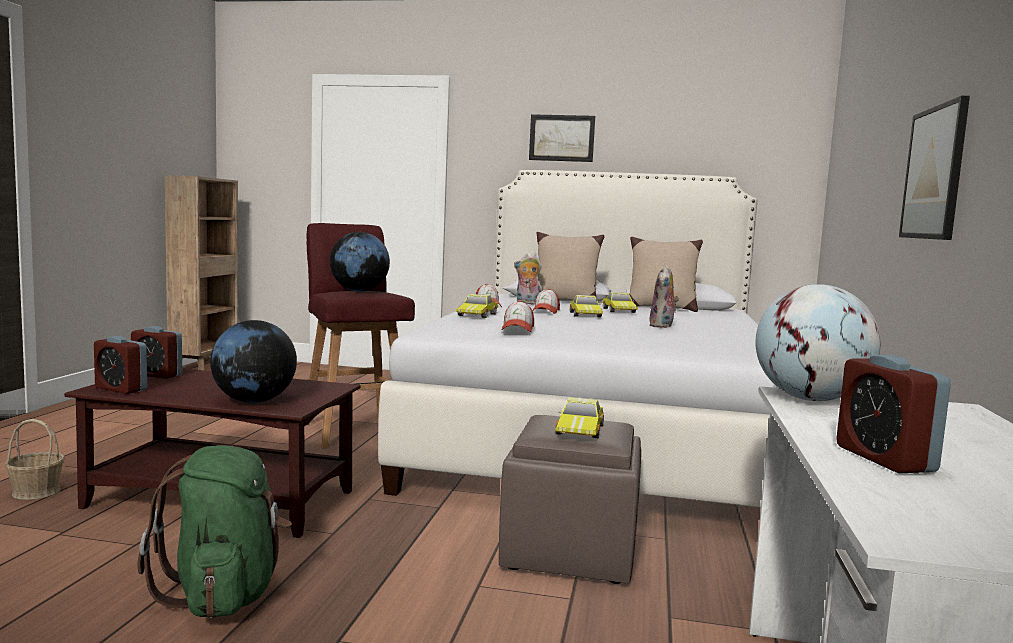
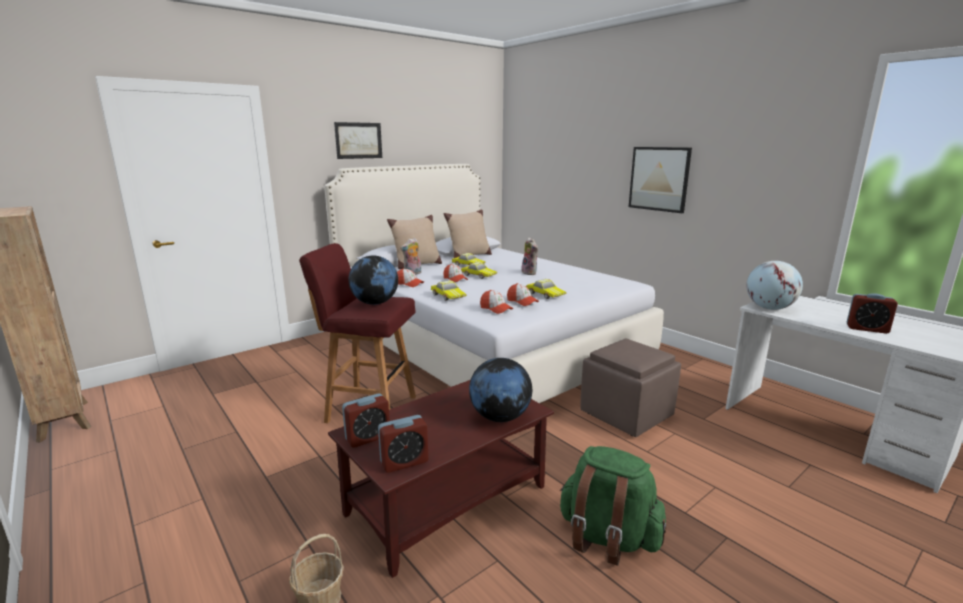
camera: 50 degrees left, 10 degrees up
toy car [555,397,604,438] -> toy car moved to [526,279,566,299]
none -> cap [480,290,513,314]

